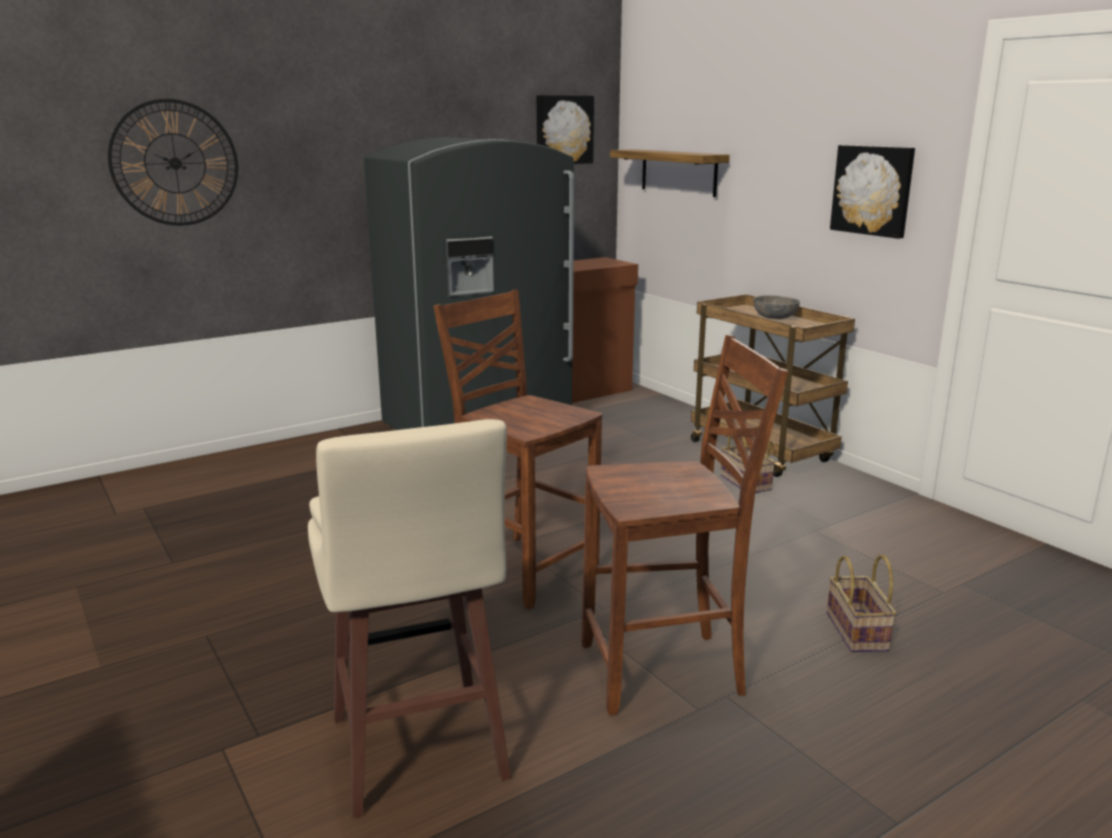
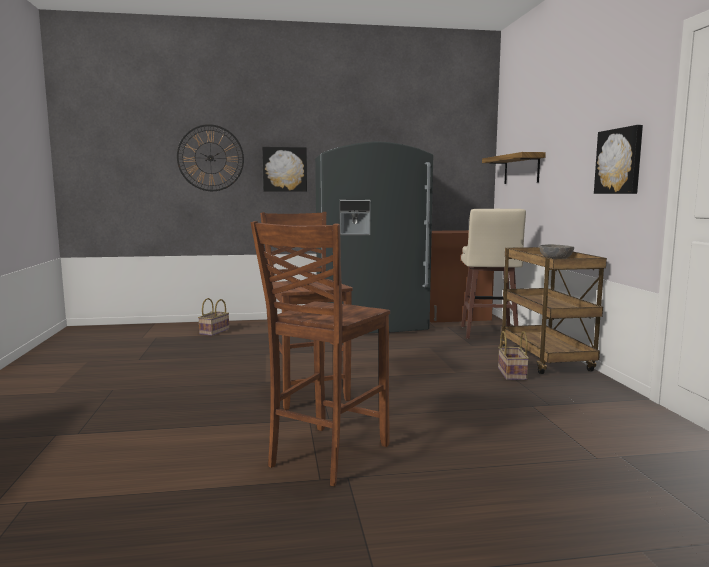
camera: 25 degrees right, 10 degrees down
beige stool [308,419,511,818] -> beige stool moved to [461,209,526,339]
picture [536,95,594,164] -> picture moved to [262,147,307,192]
brown chair [582,335,788,716] -> brown chair turned 105 degrees clockwise [251,221,390,486]
basket [827,555,897,652] -> basket moved to [198,298,229,336]

